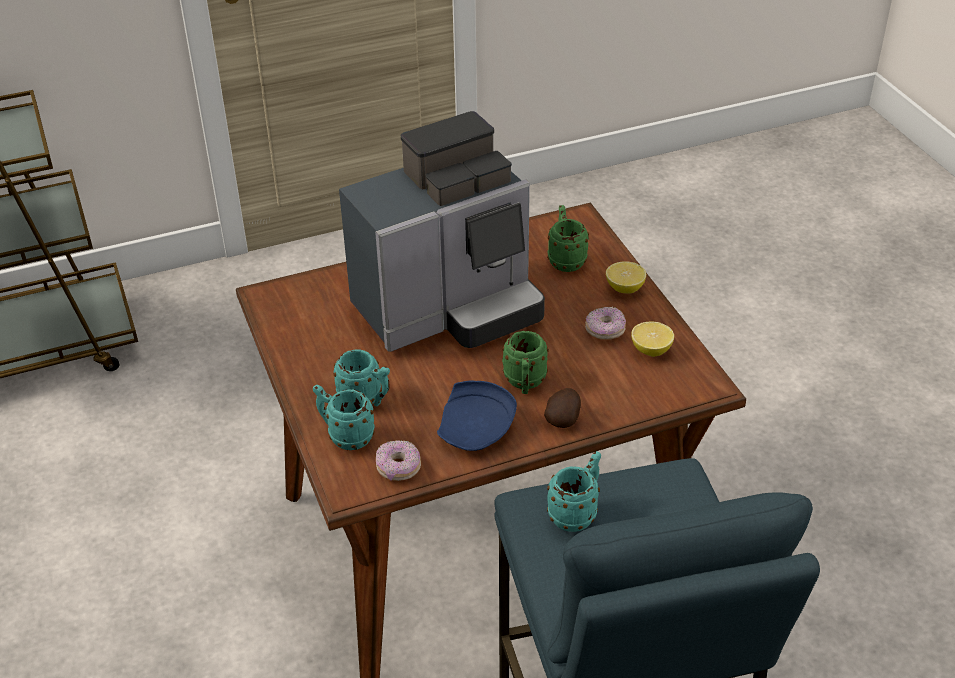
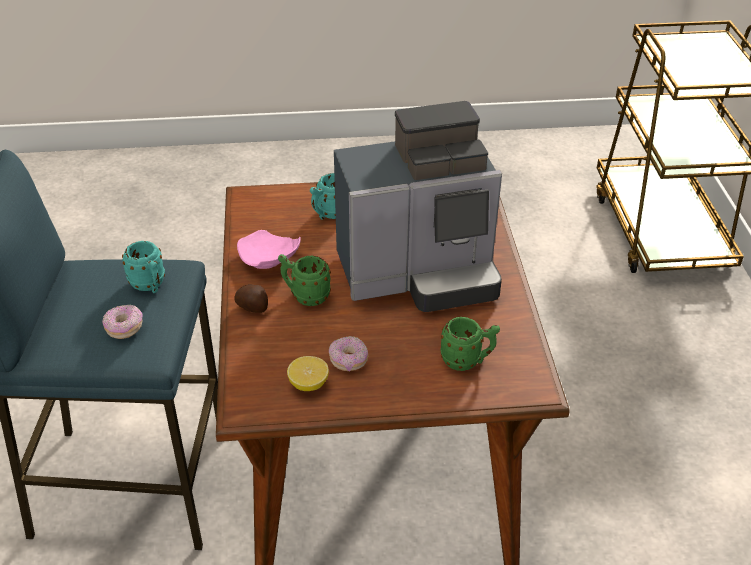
camera: 105 degrees right, 0 degrees up
turquoise mug [313,385,375,450] -> none
coffee machine [339,111,545,352] -> coffee machine turned 90 degrees counterclockwise [334,101,502,312]
donut [376,440,421,481] -> donut moved to [102,305,143,339]
blue plate [437,381,517,451] -> pink plate [237,230,301,269]
lemon [606,261,646,294] -> none

